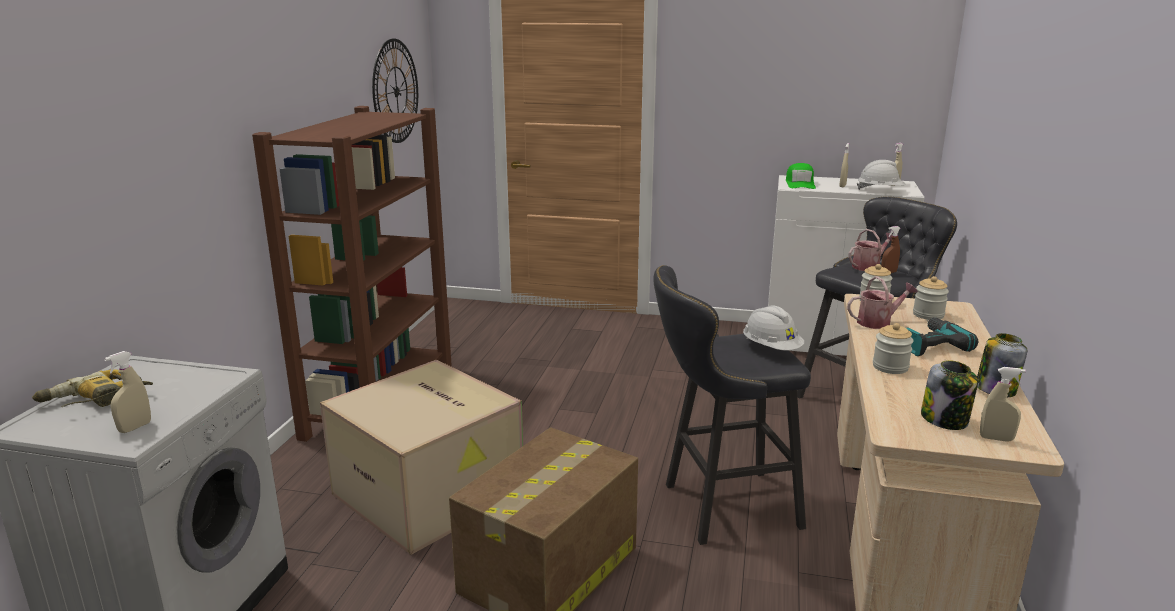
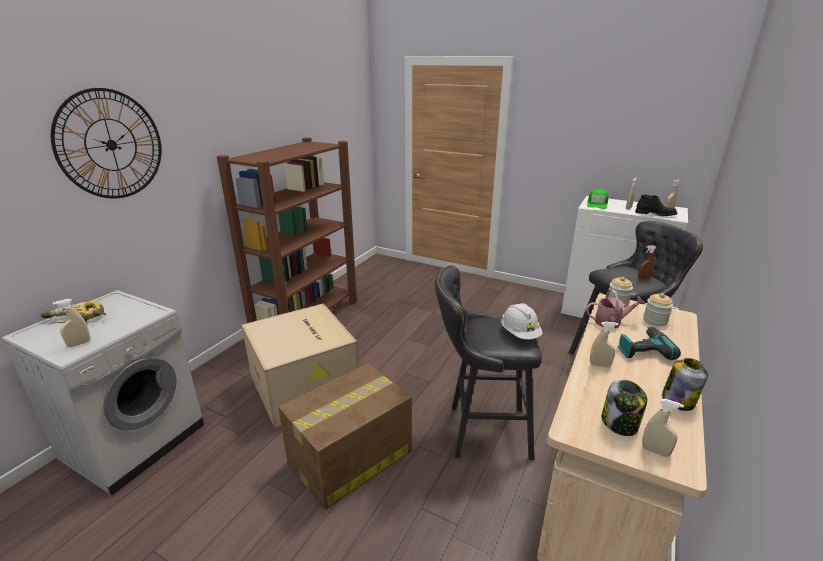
camera: 15 degrees right, 5 degrees up
wall clock [372,39,418,143] -> wall clock moved to [51,88,162,198]
watering can [848,229,893,271] -> none
white hard hat [857,160,905,190] -> black boot [635,194,677,216]
jar [873,323,914,374] -> beige spray bottle [590,321,619,367]

